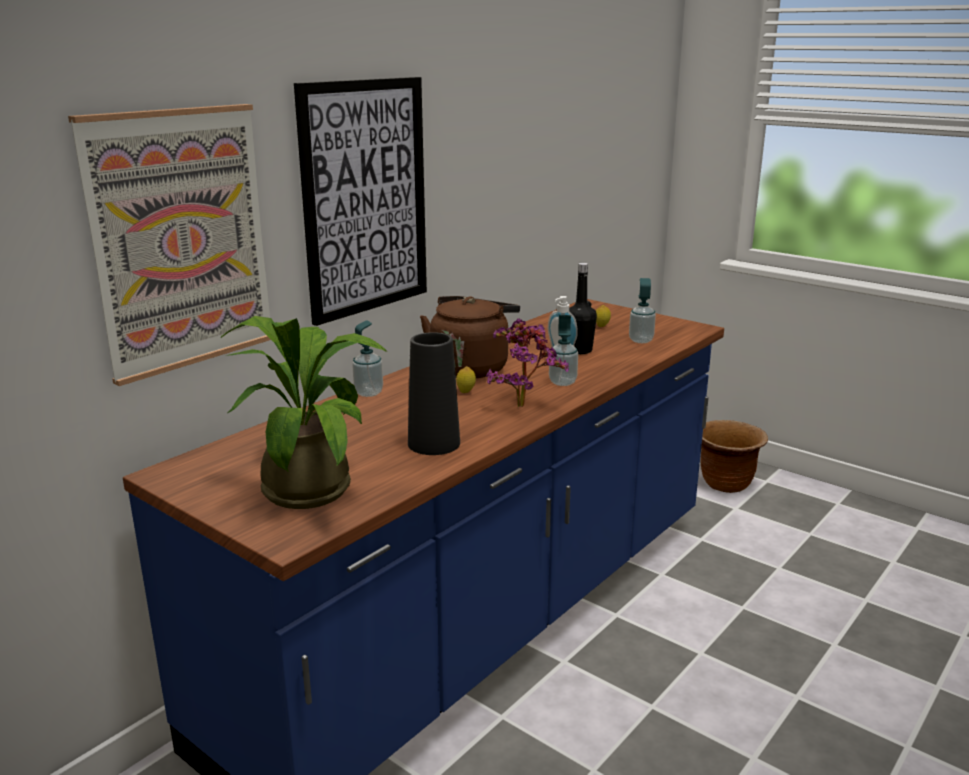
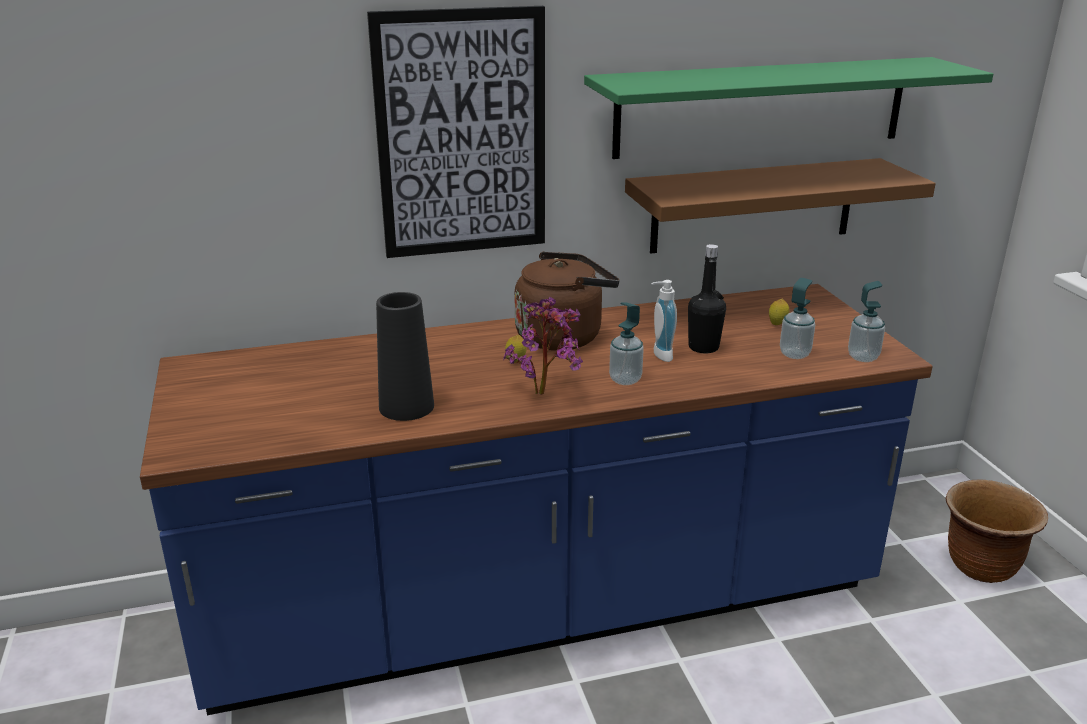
camera: 35 degrees right, 5 degrees up
picture [68,104,271,386] -> none
potted plant [221,316,387,509] -> none
soap dispenser [352,321,383,397] -> soap dispenser moved to [848,281,885,362]
none -> green shelf [584,57,993,159]
none -> brown shelf [625,158,936,253]

